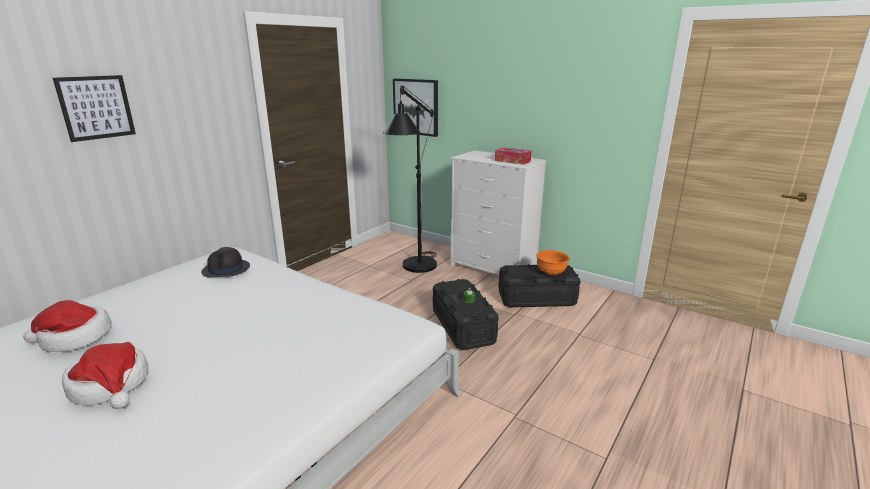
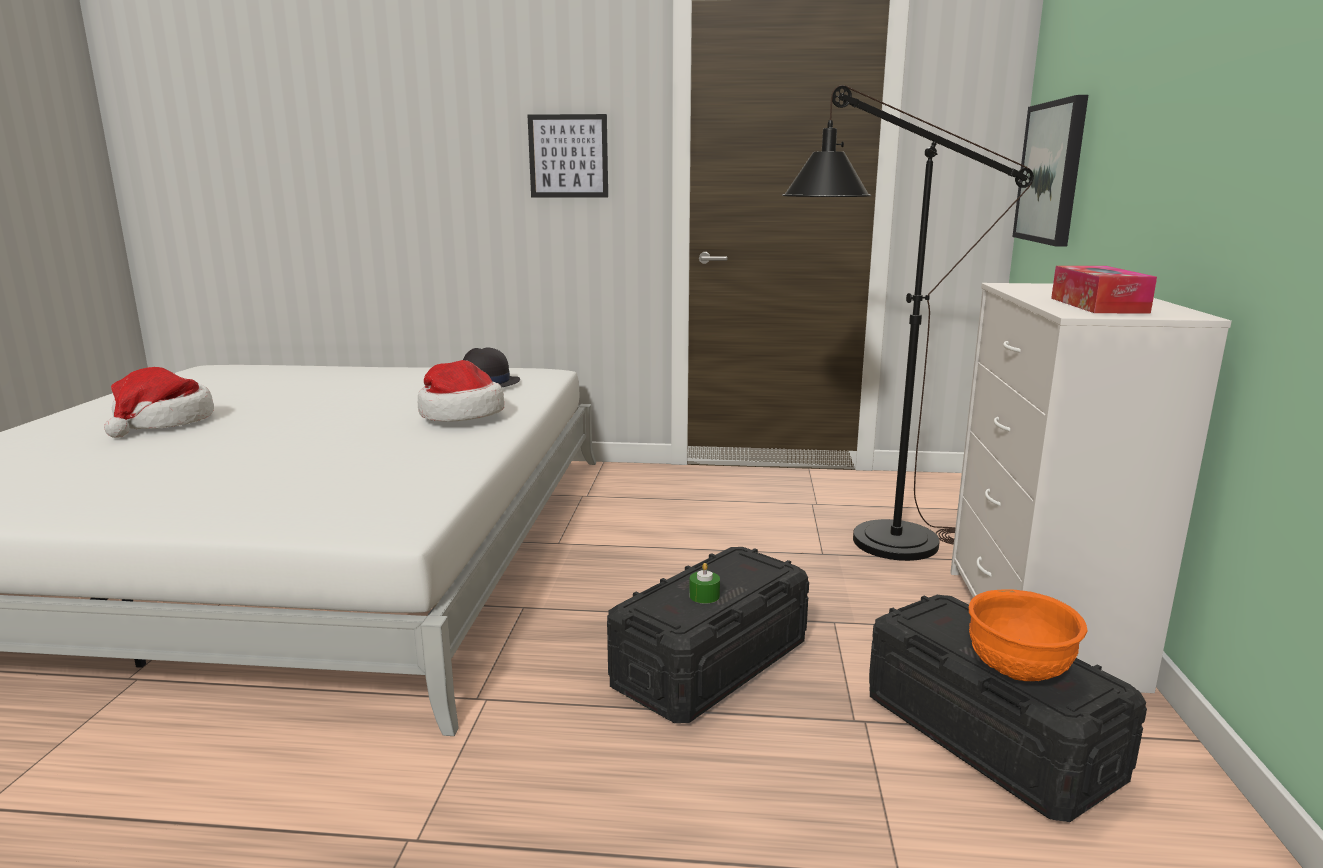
camera: 60 degrees right, 5 degrees down
hat [23,300,112,352] -> hat moved to [418,360,504,422]
picture [53,75,136,142] -> picture moved to [528,114,608,198]

